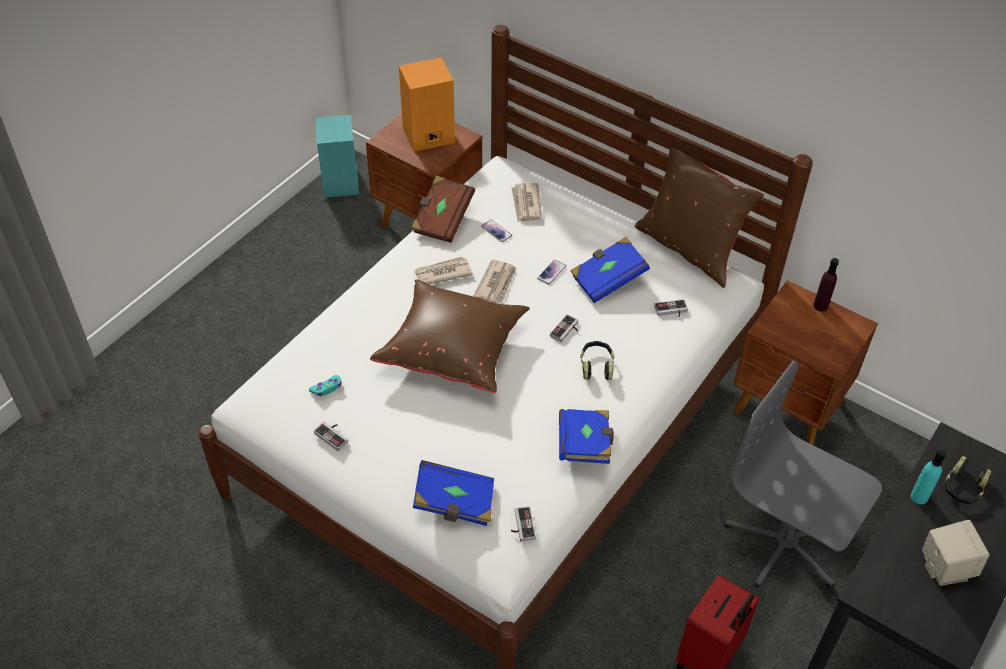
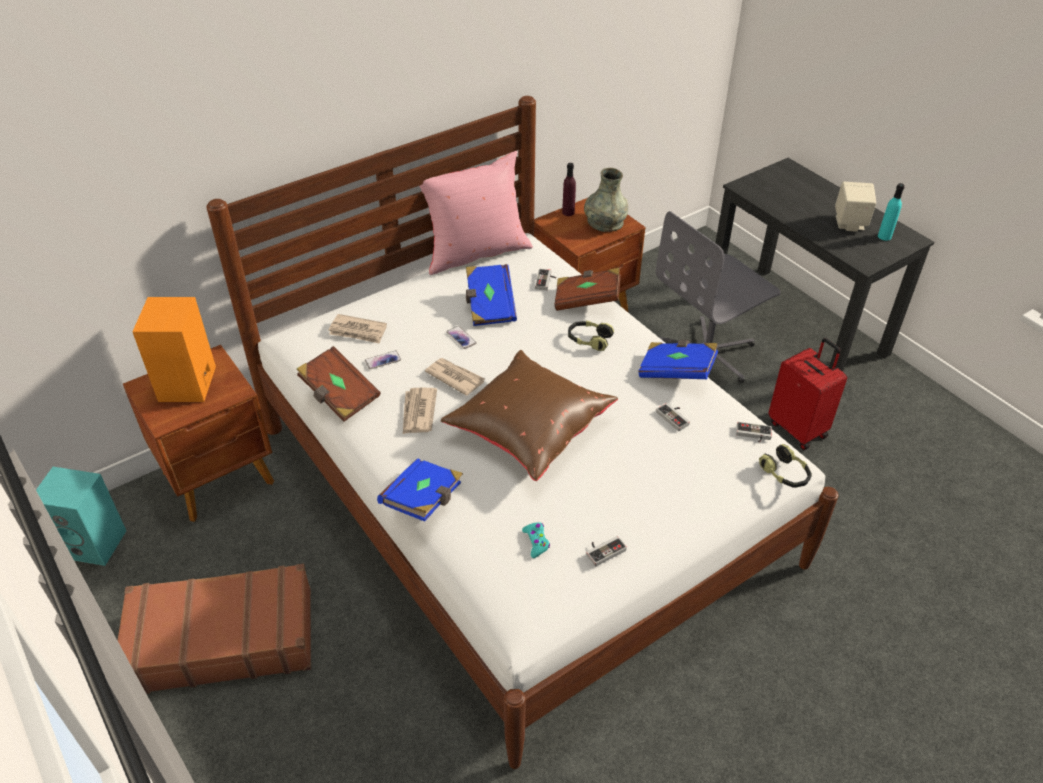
camera: 70 degrees left, 5 degrees down
blue book [413,460,494,526] -> blue book moved to [377,458,463,521]
game controller [550,314,578,342] -> game controller moved to [656,403,690,431]
brown pillow [635,148,764,288] -> pink pillow [419,151,533,275]
turquoise bottle [911,449,946,504] -> turquoise bottle moved to [878,183,905,241]
headphones [945,456,991,504] -> headphones moved to [759,444,812,488]
none -> brown suitcase [117,564,311,694]
none -> brown book [554,268,621,311]
none -> grey vase [584,168,628,232]

